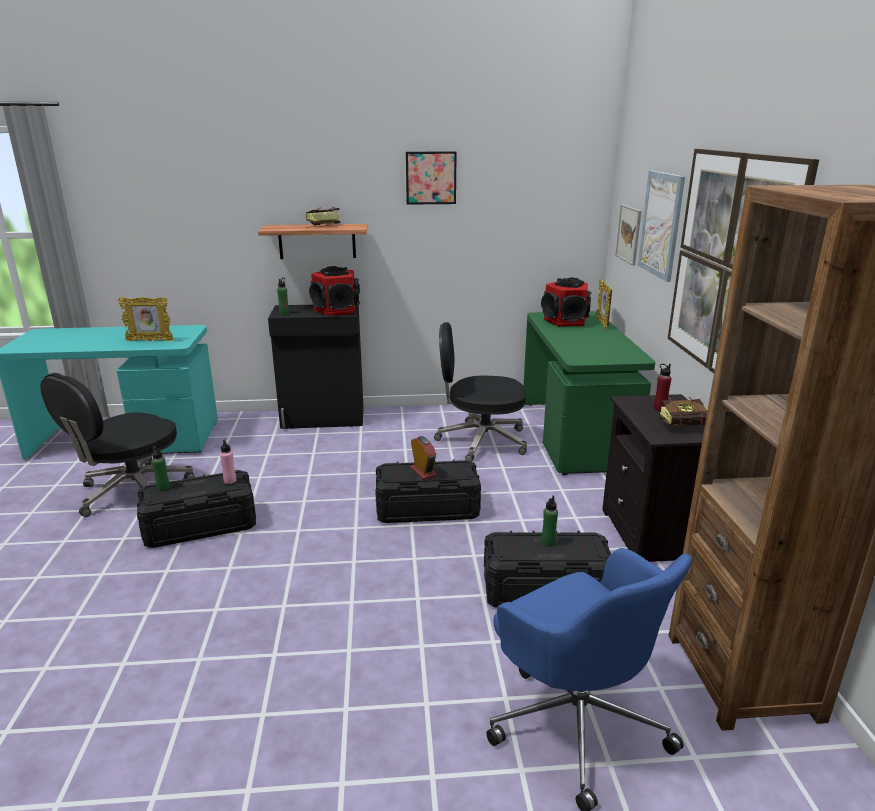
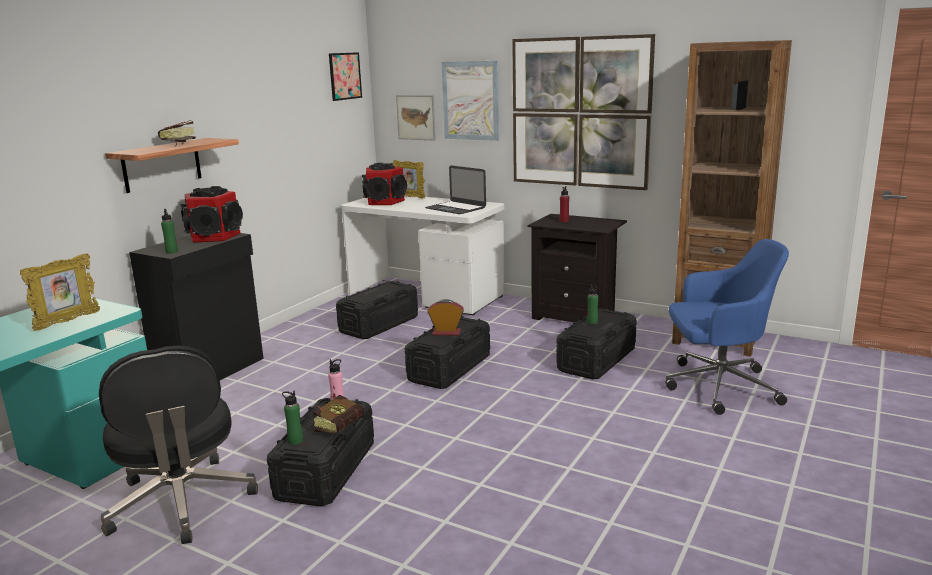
camera: 55 degrees left, 5 degrees down
picture [406,152,457,205] -> picture moved to [329,52,362,101]
black office chair [434,322,527,462] -> black storage box [336,281,418,339]
green desk [523,311,655,476] -> white desk [341,195,505,316]
book [659,397,708,426] -> book moved to [313,395,364,434]
none -> laptop [425,165,486,214]

